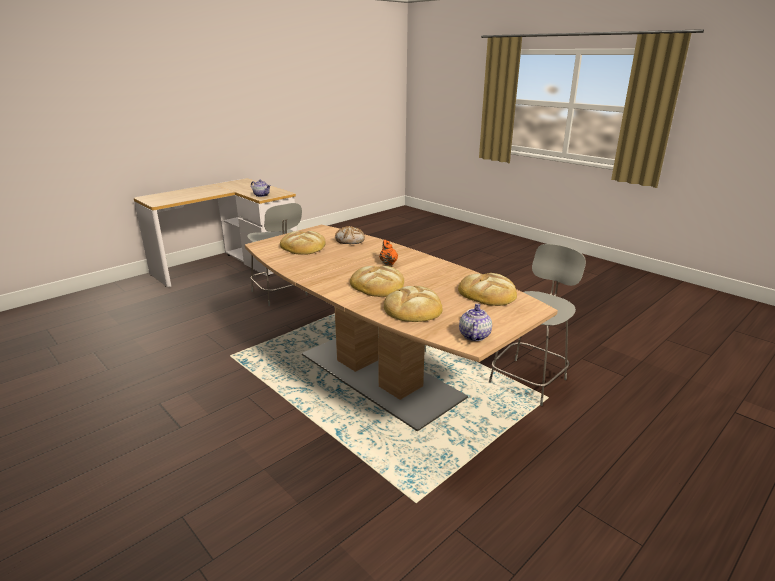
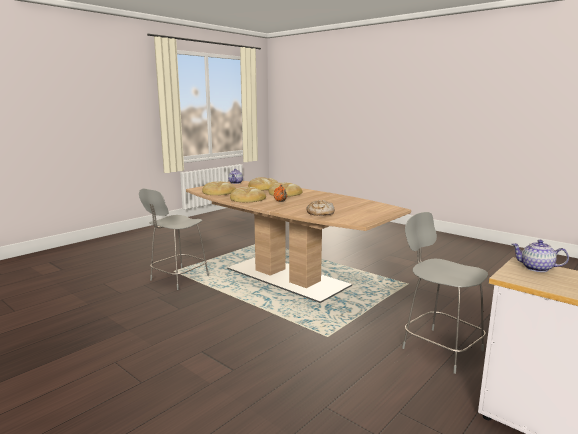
camera: 175 degrees right, 10 degrees down
bread [280,231,326,255] -> bread moved to [230,187,266,202]

